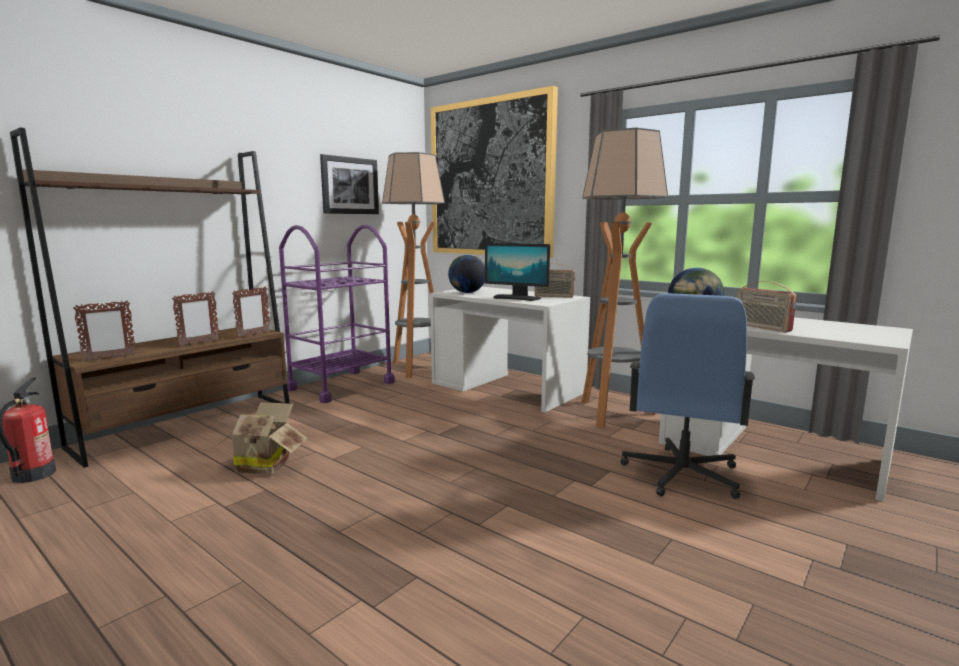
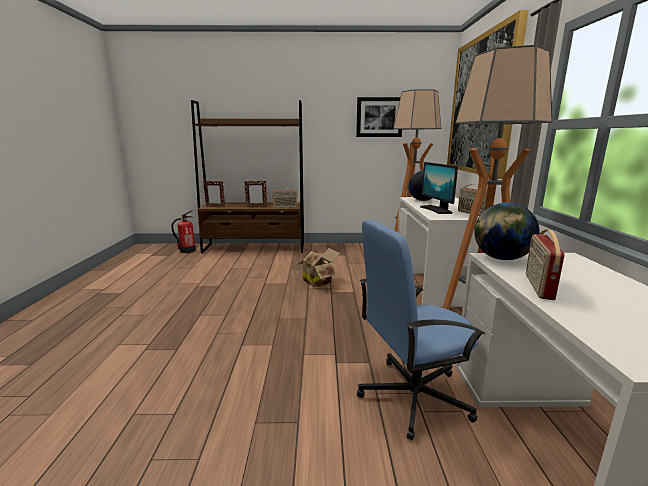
camera: 50 degrees right, 5 degrees up
cardboard box [217,402,308,475] -> cardboard box moved to [297,248,340,287]
picture frame [232,286,270,338] -> radio [272,186,298,208]
purple cart [279,225,395,403] -> none

